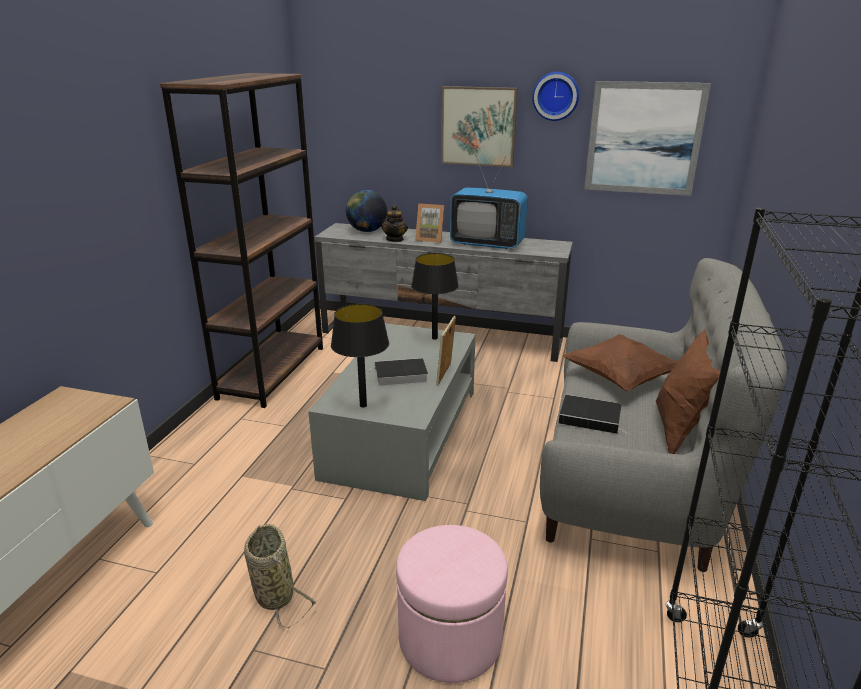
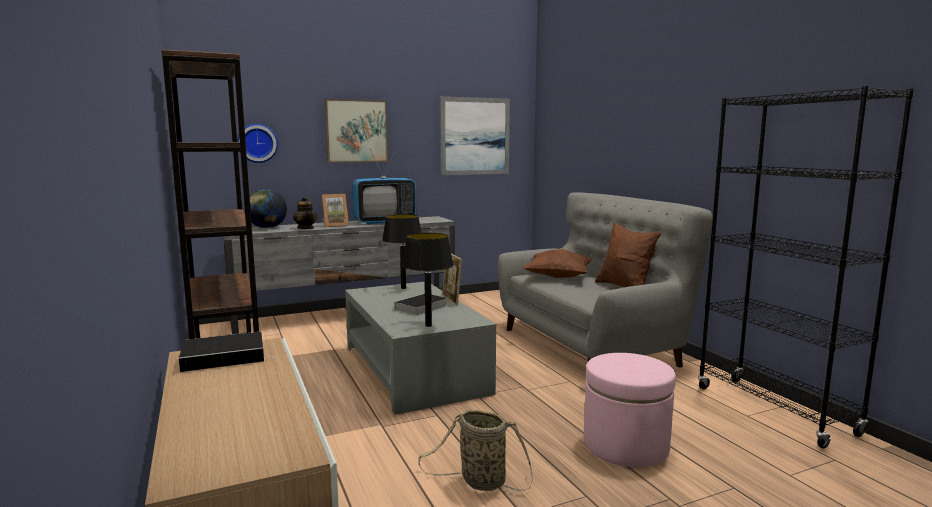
camera: 40 degrees left, 15 degrees down
wall clock [532,72,579,121] -> wall clock moved to [237,124,278,163]
book [559,395,628,434] -> book moved to [179,332,277,372]

